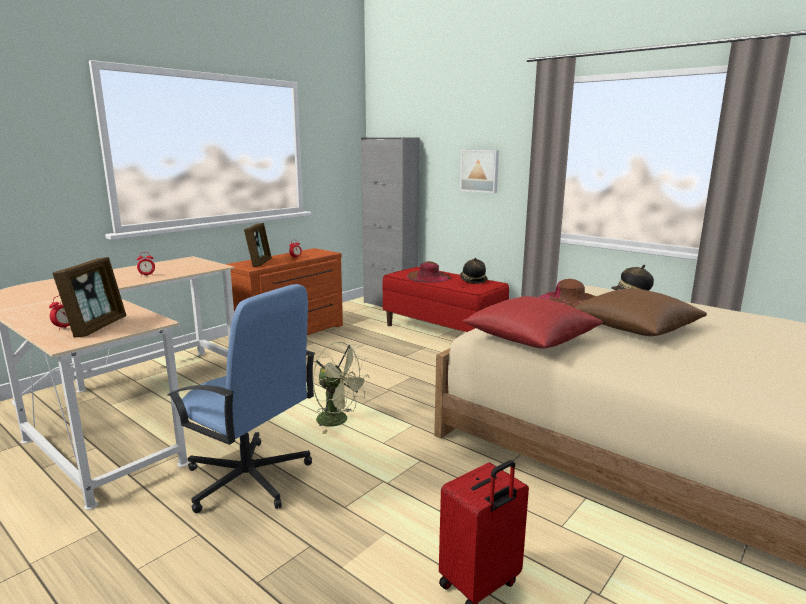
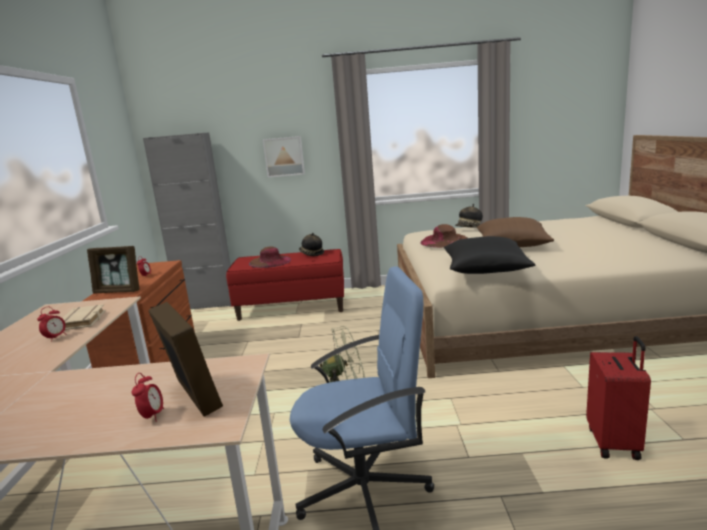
camera: 40 degrees left, 0 degrees up
picture frame [244,223,272,267] -> picture frame turned 135 degrees clockwise [87,246,140,294]
red pillow [462,296,603,348] -> black pillow [444,236,535,274]
none -> beige book [62,304,106,330]

